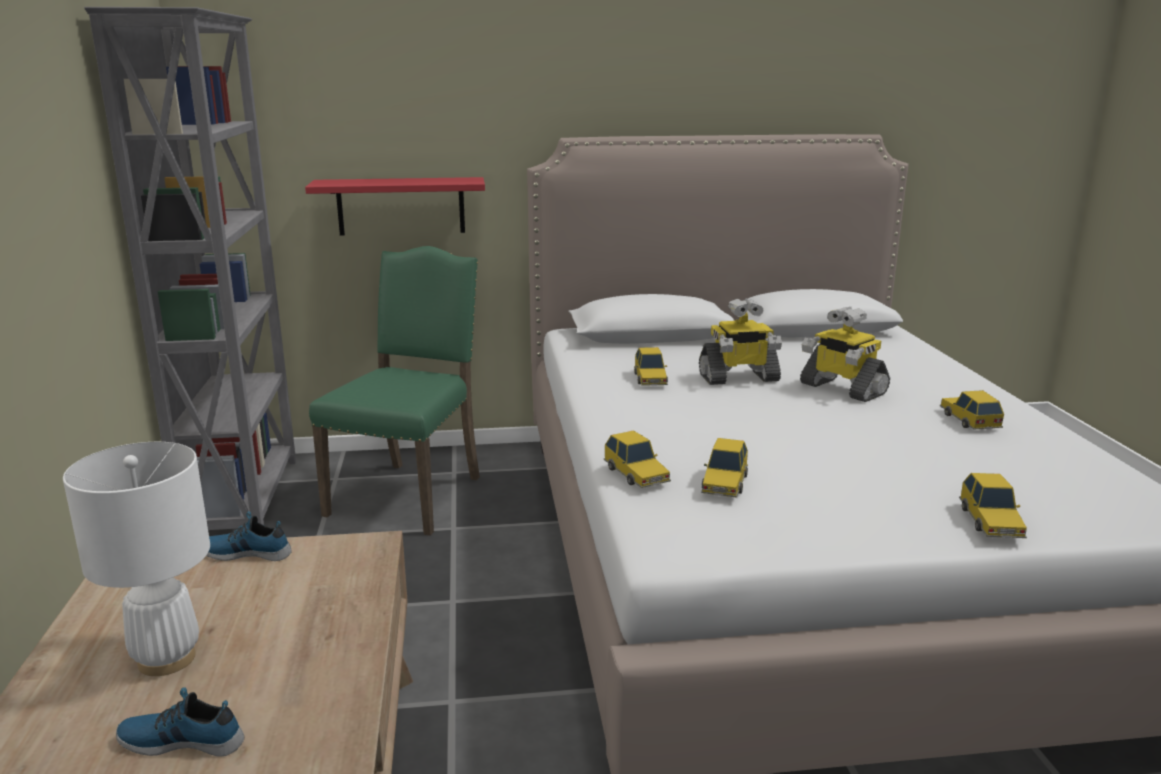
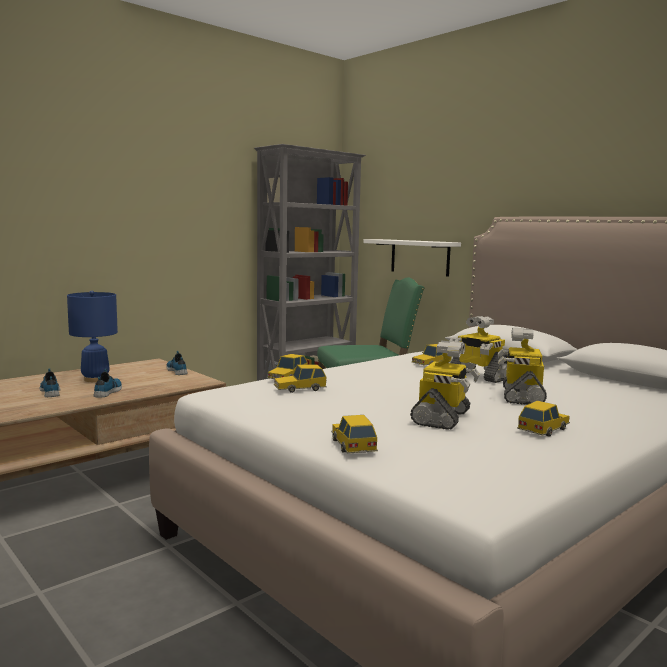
camera: 55 degrees right, 10 degrees down
white table lamp [63,442,210,676] -> blue table lamp [67,291,118,382]
red shelf [305,177,485,236] -> white shelf [363,239,461,276]
toy car [959,473,1027,538] -> toy car turned 105 degrees clockwise [331,415,378,453]
none -> shoe [93,369,122,397]
none -> toy robot [410,341,480,430]

